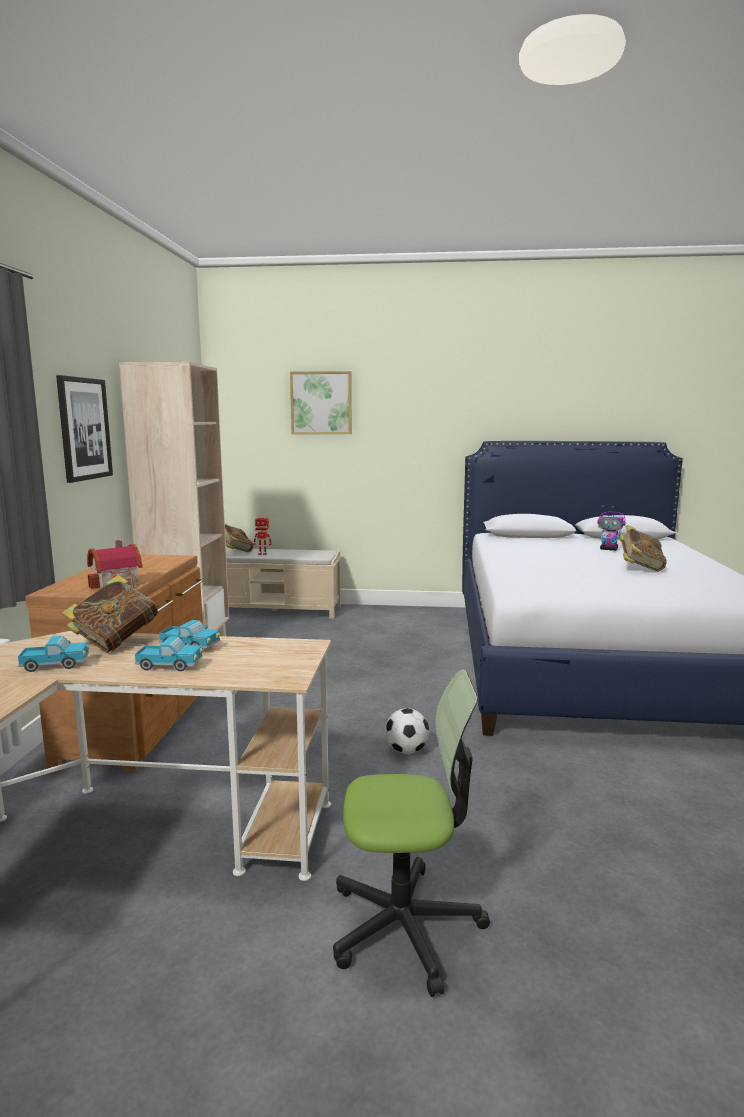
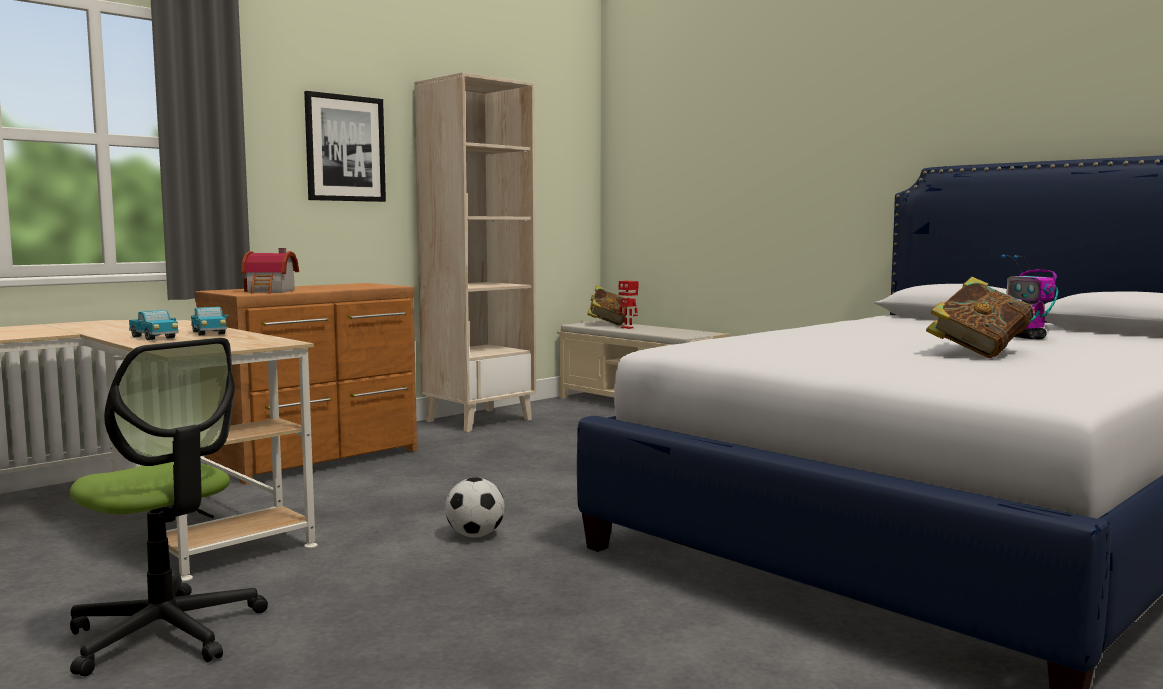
camera: 40 degrees right, 5 degrees down
toy truck [18,636,89,672] -> none
book [62,575,158,653] -> none
picture [290,371,352,434] -> none

